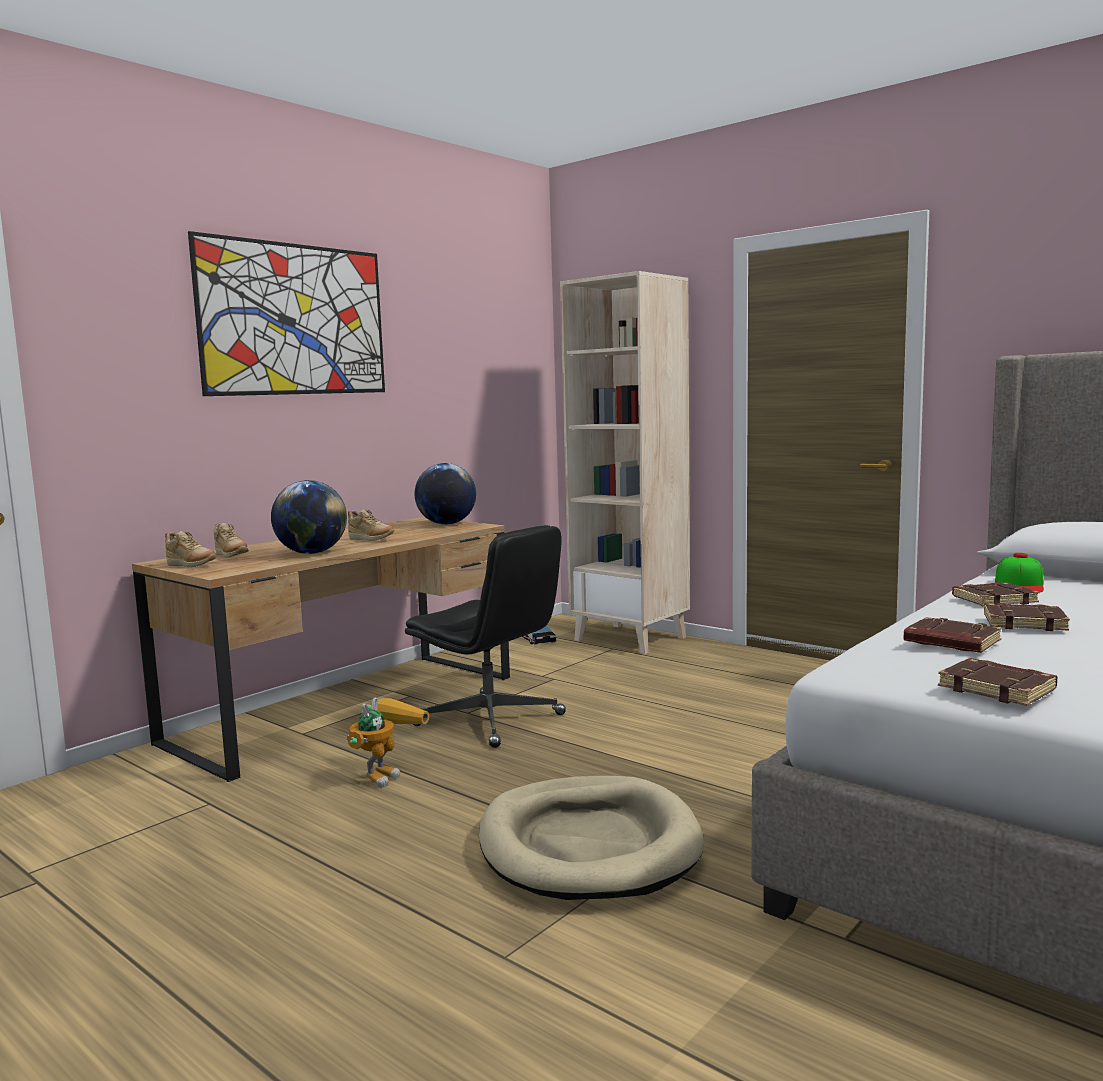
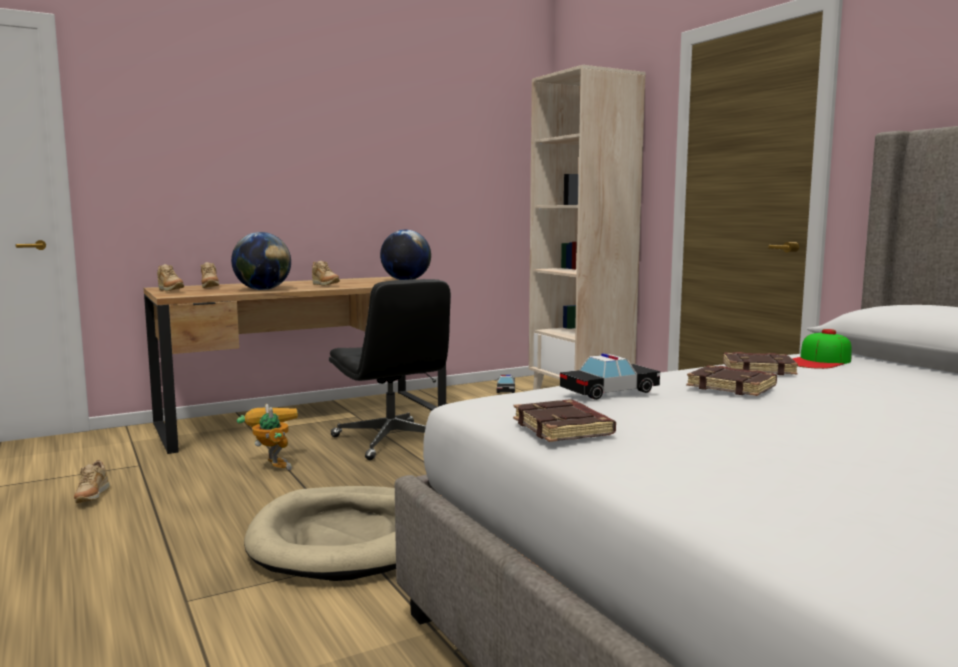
camera: 20 degrees right, 0 degrees up
picture [188,231,385,396] -> none
toy robot [347,697,429,788] -> toy robot turned 75 degrees counterclockwise [237,404,298,470]
brown book [904,617,1002,653] -> toy car [560,353,660,400]
none -> beige shoe [74,460,110,503]

